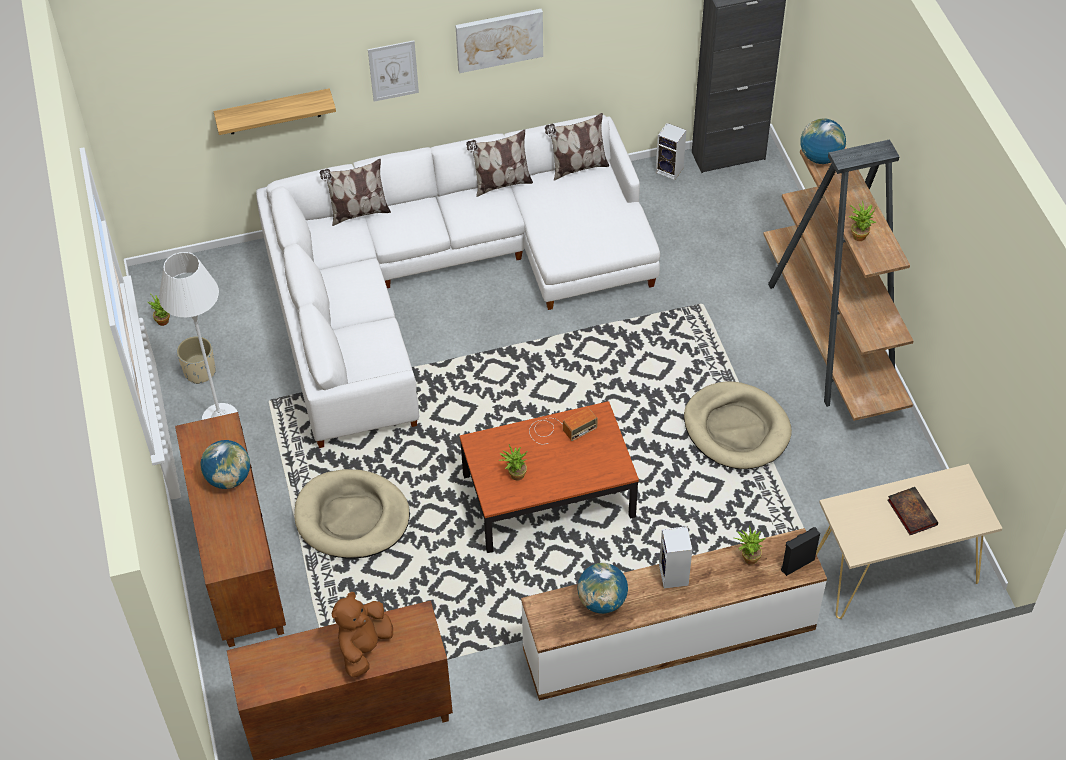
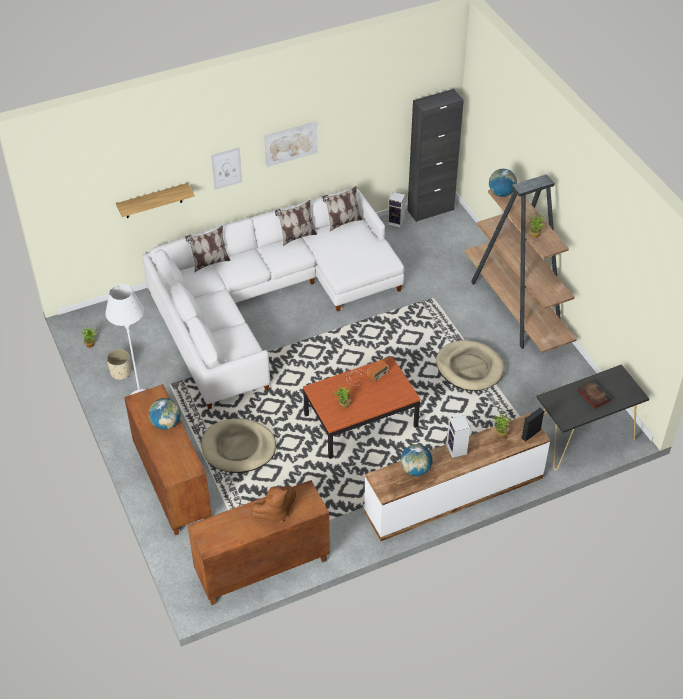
camera: 10 degrees left, 5 degrees down
brown plush toy [332,592,393,678] -> brown plush toy turned 135 degrees counterclockwise [251,485,296,523]
beige console table [816,464,1002,619] -> black console table [536,365,649,470]

